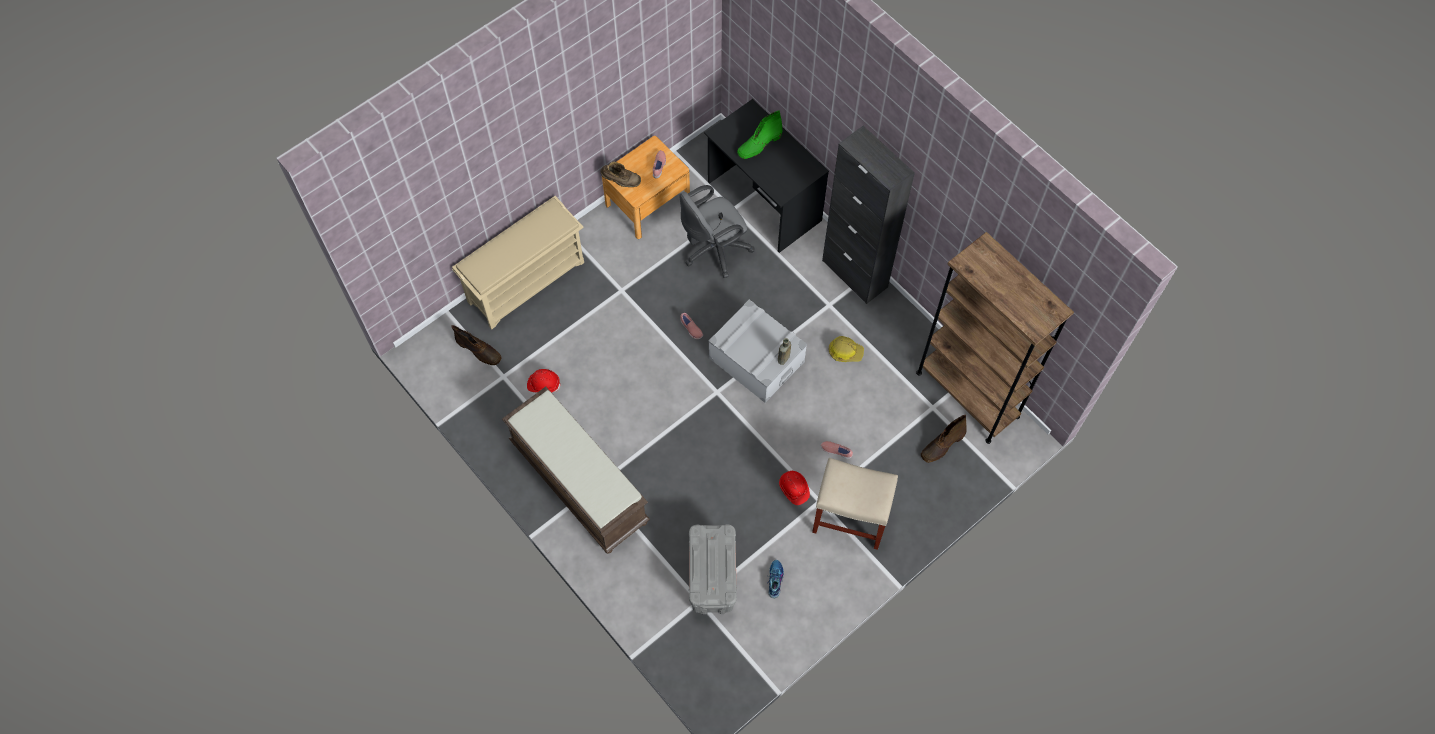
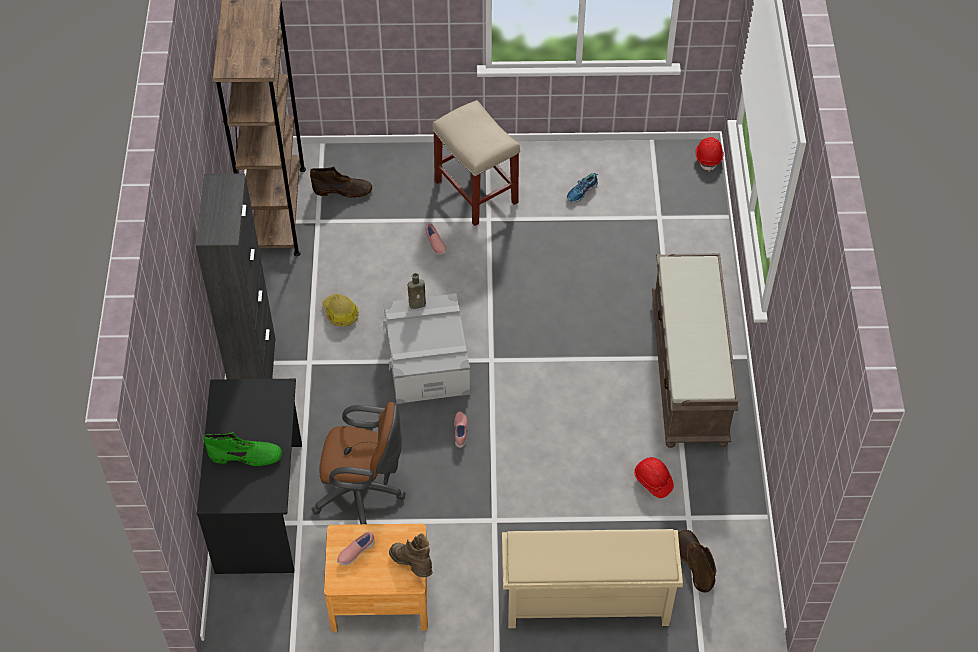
camera: 140 degrees left, 10 degrees down
grey office chair [679,185,754,278] -> brown office chair [312,402,406,524]
grey storage box [689,524,737,614] -> none
red hard hat [779,471,810,505] -> red hard hat moved to [696,137,724,172]

